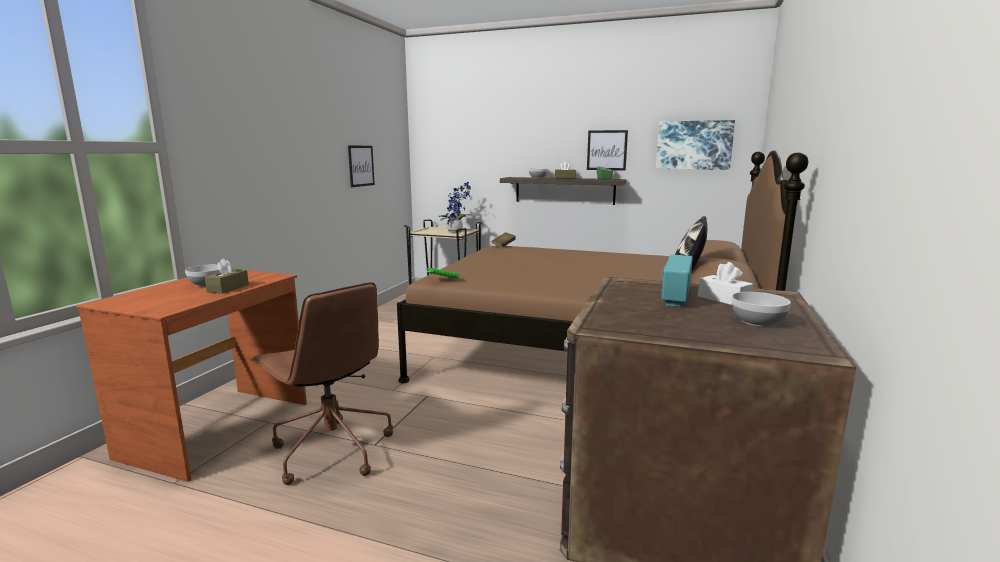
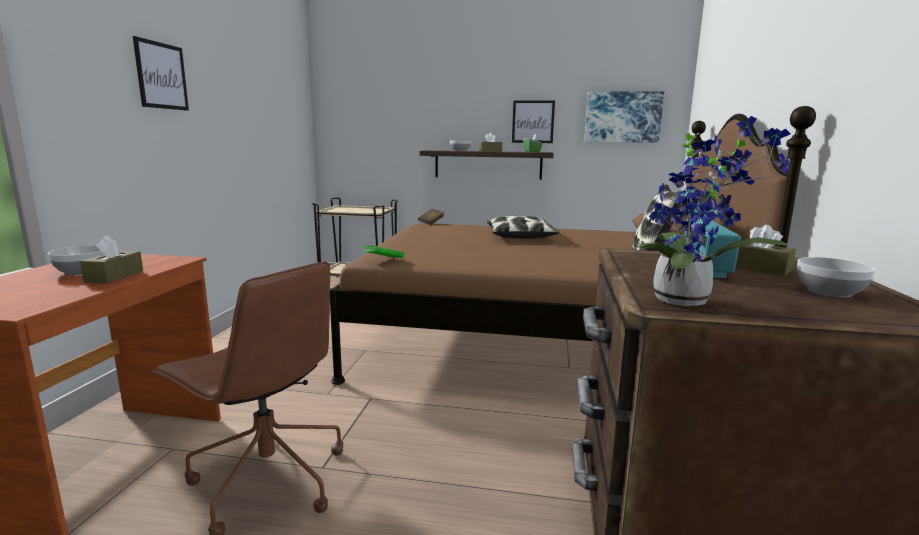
camera: 10 degrees left, 0 degrees up
picture [348,145,375,187] -> picture moved to [133,36,189,111]
potted plant [438,182,473,233] -> potted plant moved to [634,116,790,306]
white tissue box [698,262,754,305] -> brown tissue box [735,225,796,276]
none -> pillow [487,216,559,238]

